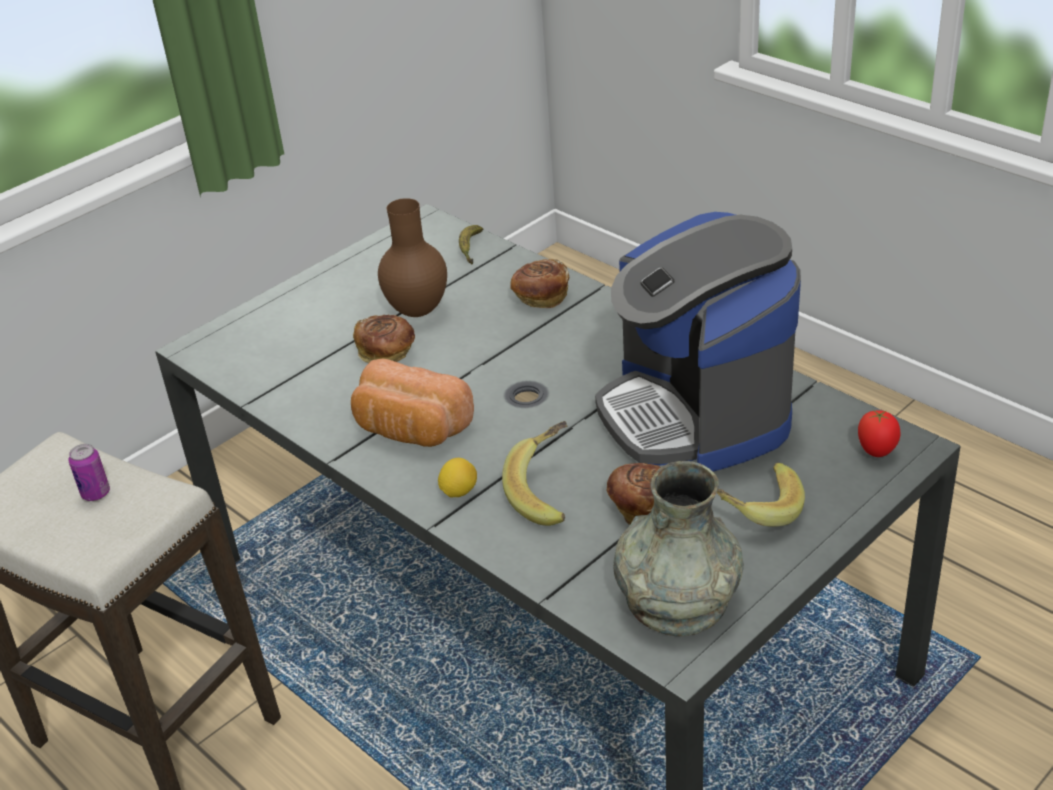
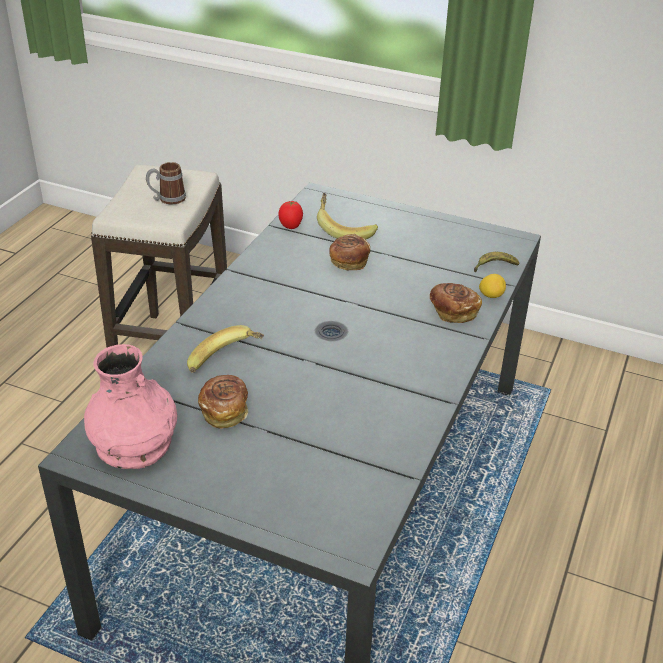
camera: 65 degrees right, 0 degrees up
can [68,444,110,501] -> mug [146,162,186,204]
bread [351,359,474,447] -> none
brown vase [378,198,447,317] -> none
lemon [438,458,477,497] -> lemon moved to [479,274,506,298]
coffee machine [595,212,801,472] -> none
grey vase [613,461,744,636] -> pink vase [84,344,177,469]
banana [717,463,805,527] -> banana moved to [317,193,378,240]
tomato [858,410,901,457] -> tomato moved to [278,201,303,229]

